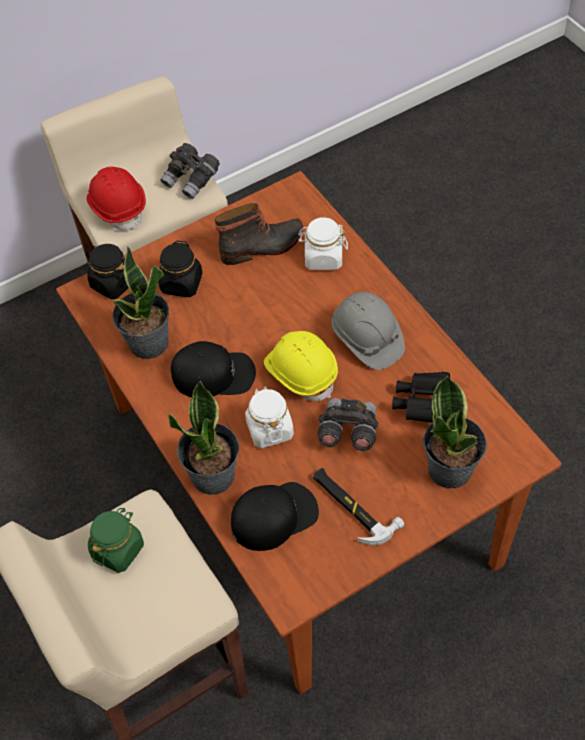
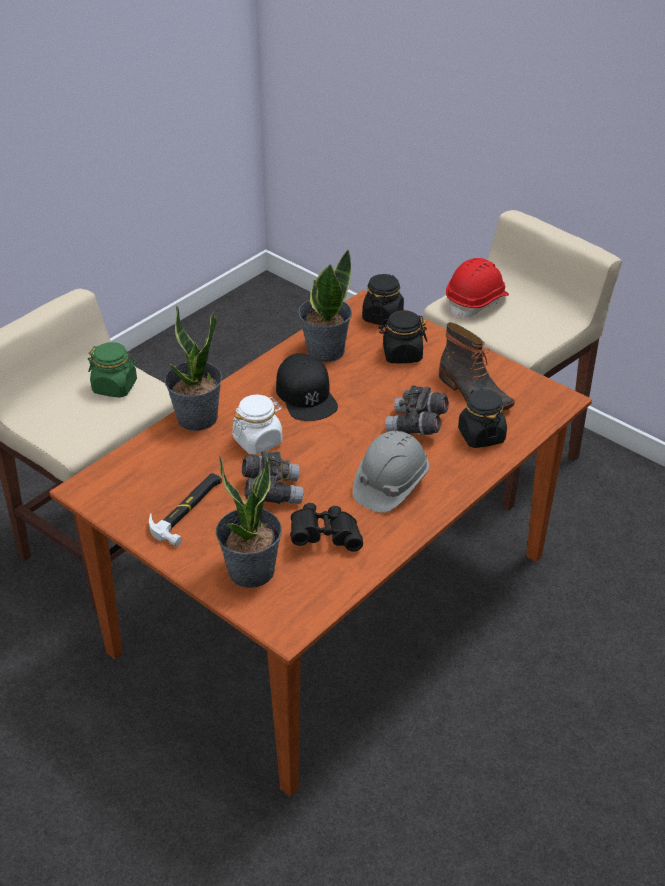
camera: 70 degrees right, 15 degrees down
grey binoculars [160,143,220,199] -> grey binoculars moved to [385,386,449,435]
black cap [231,482,319,551] -> none
yellow hard hat [264,331,338,401] -> none
white jar [298,217,348,270] -> black jar [458,388,507,448]

